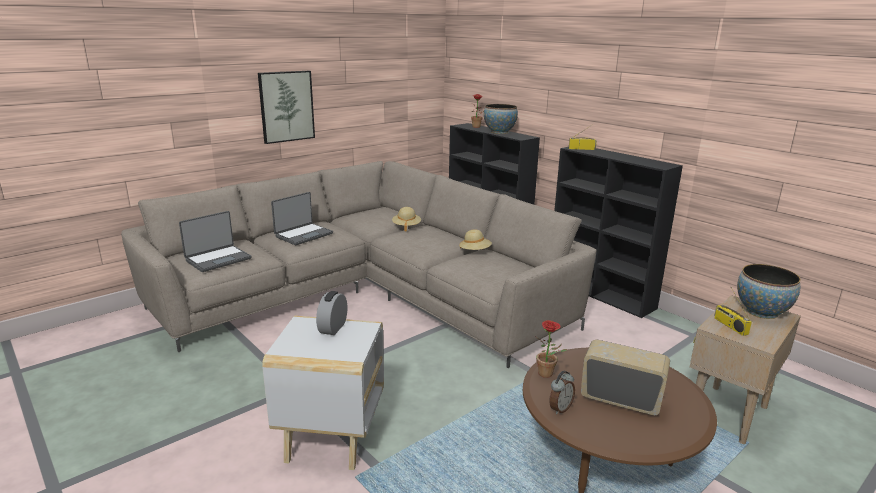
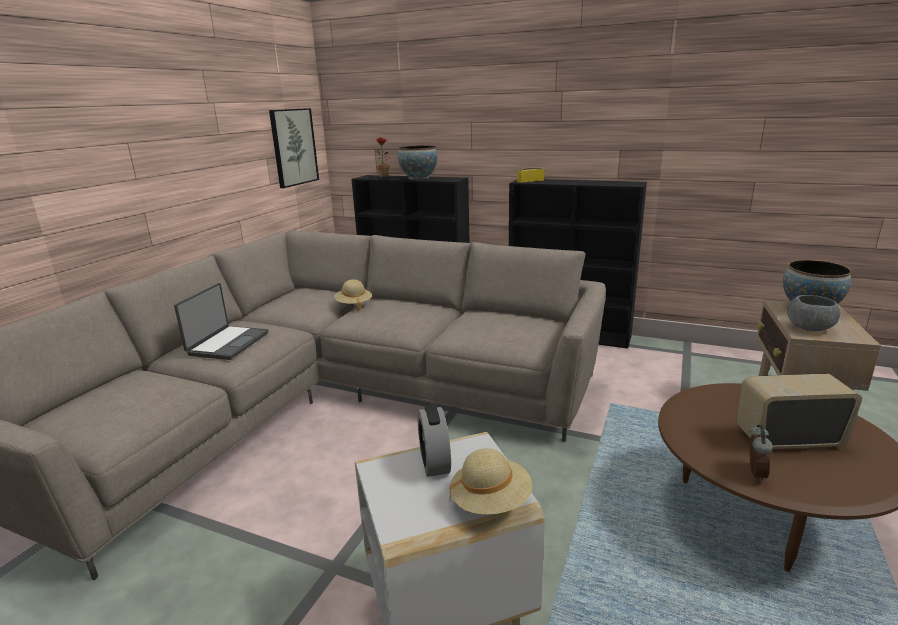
camera: 25 degrees left, 0 degrees up
laptop [179,211,251,272] -> none
picture [258,71,315,144] -> picture moved to [269,108,319,188]
beige hat [459,229,492,250] -> beige hat moved to [450,448,532,515]
potted plant [536,320,567,378] -> none
radio [714,289,752,336] -> grey bowl [787,295,840,331]

